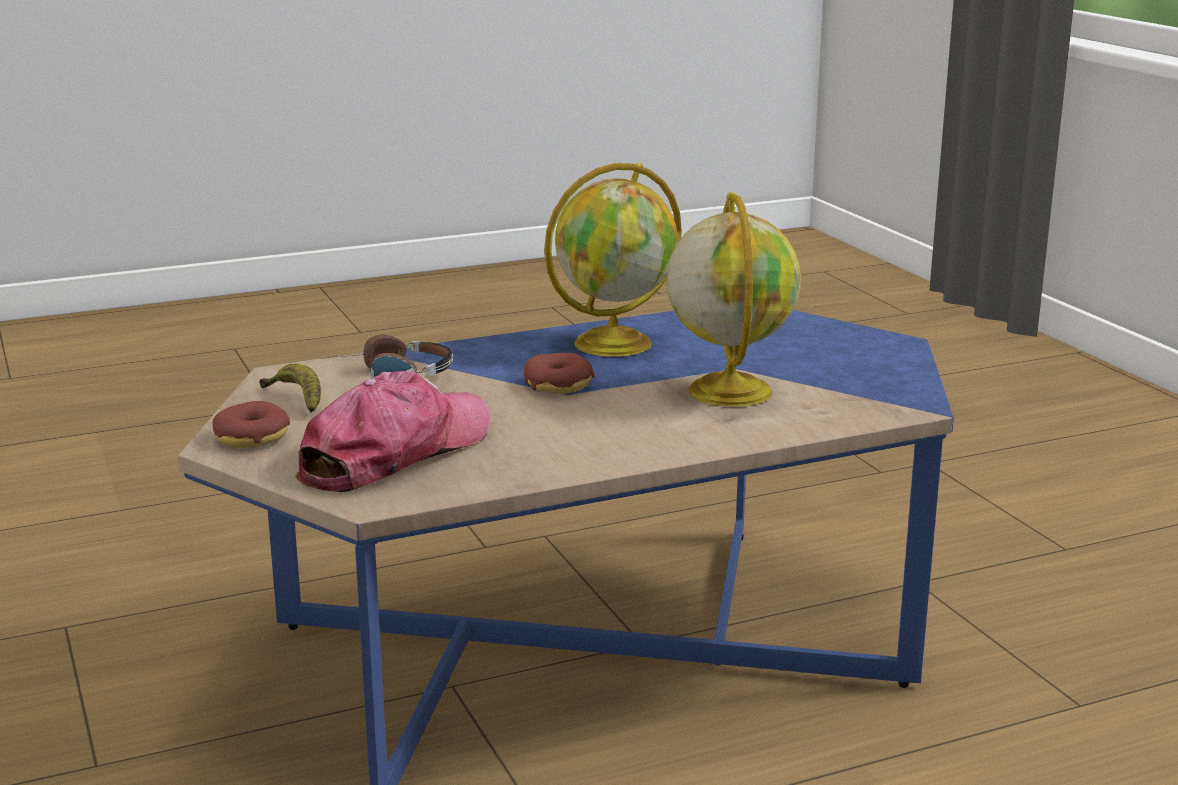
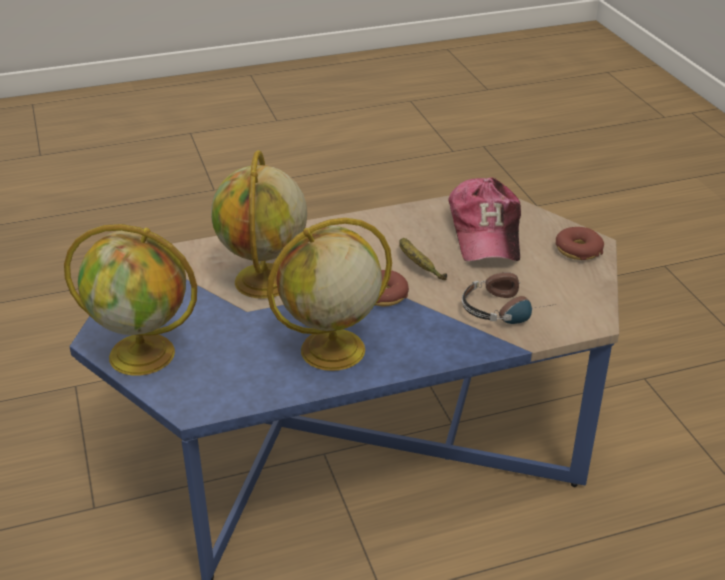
camera: 175 degrees left, 15 degrees up
banana [259,363,321,413] -> banana moved to [399,238,447,281]
cap [295,371,491,492] -> cap turned 45 degrees counterclockwise [449,177,521,261]
none -> globe [64,224,197,376]

